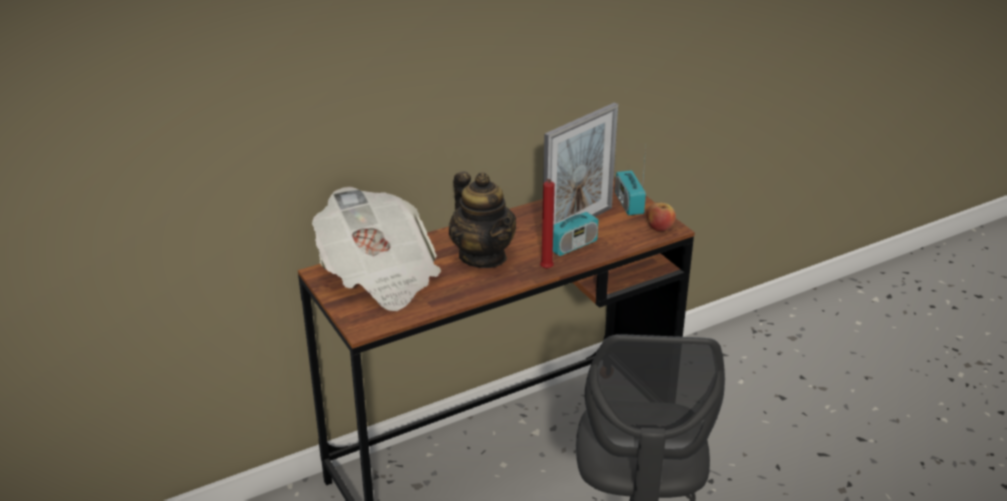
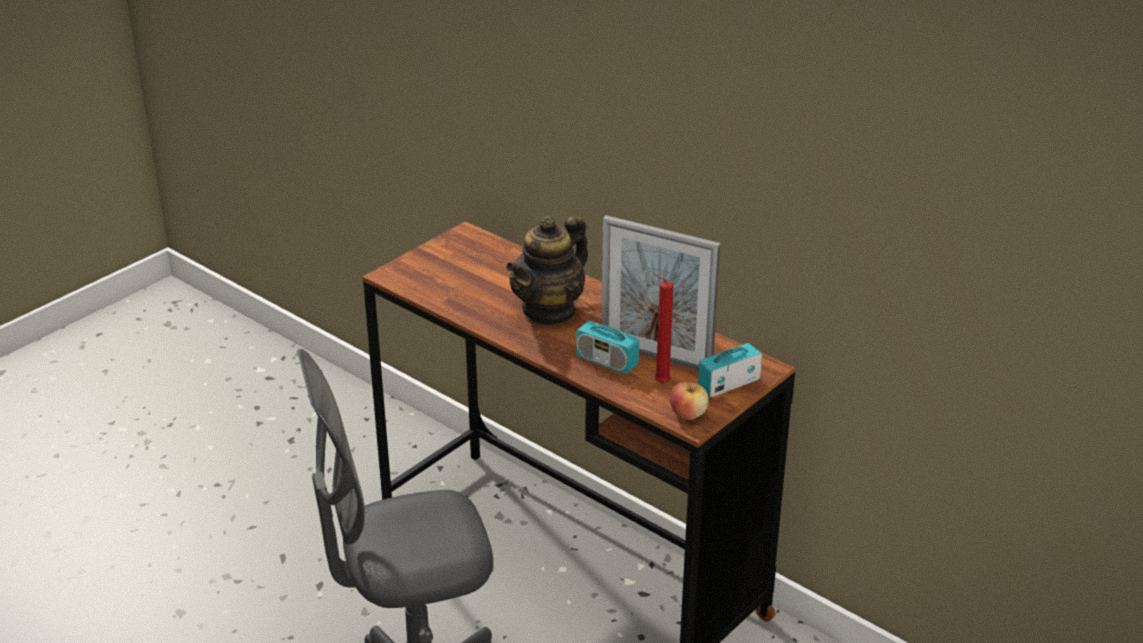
camera: 70 degrees right, 0 degrees up
newspaper [312,187,441,311] -> none
red candle [540,179,555,269] -> red candle moved to [653,273,673,384]

